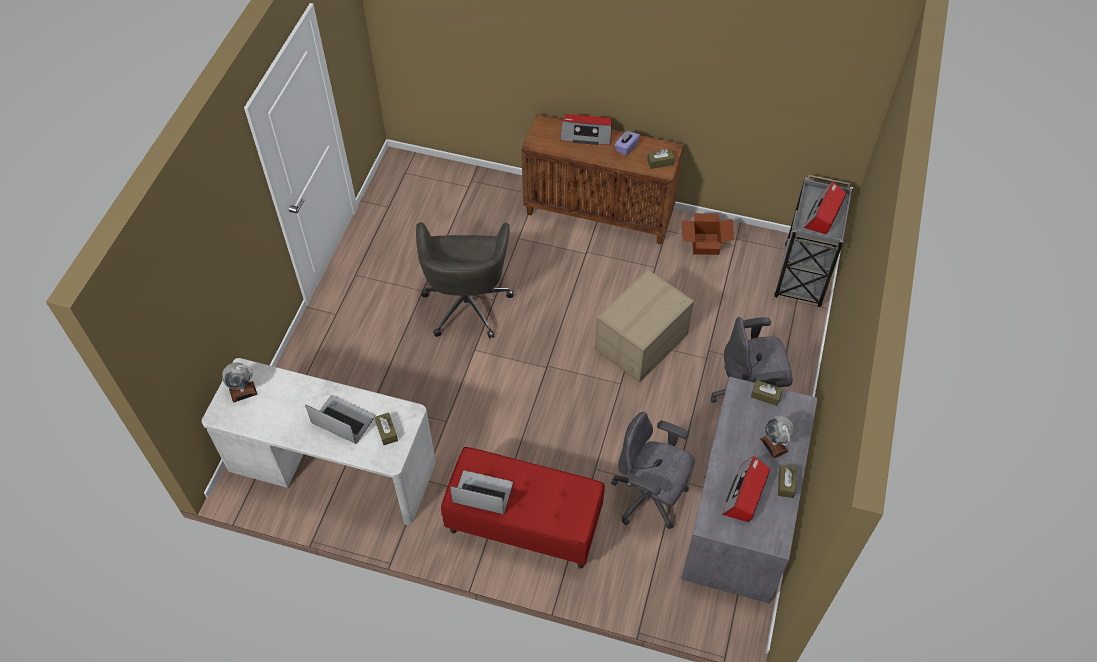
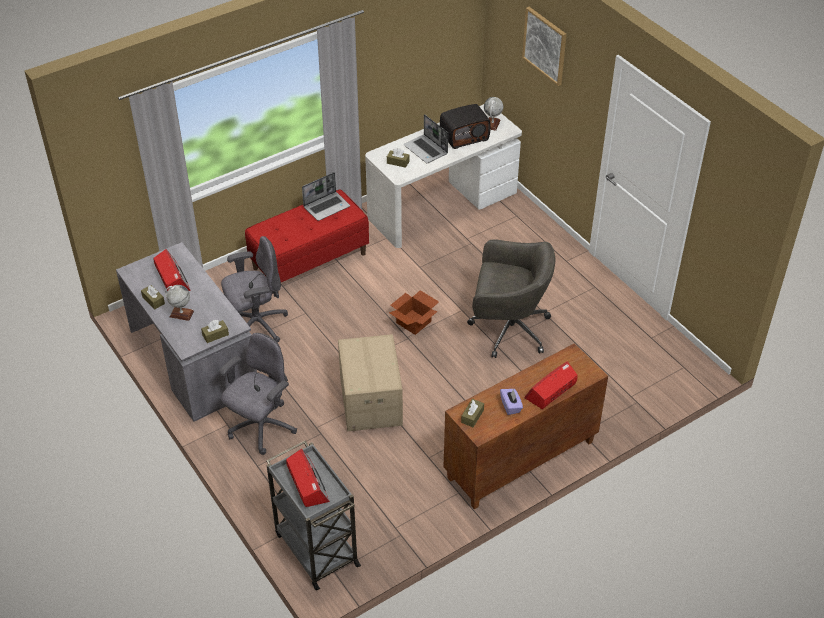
camera: 130 degrees right, 10 degrees down
laptop [305,395,375,444] -> laptop turned 75 degrees clockwise [404,114,448,163]
grey office chair [416,222,514,339] -> grey office chair turned 150 degrees clockwise [467,239,555,358]
cardboard box [681,213,734,255] -> cardboard box moved to [389,290,439,335]
none -> radio [440,104,491,149]
none -> picture [522,7,567,86]

